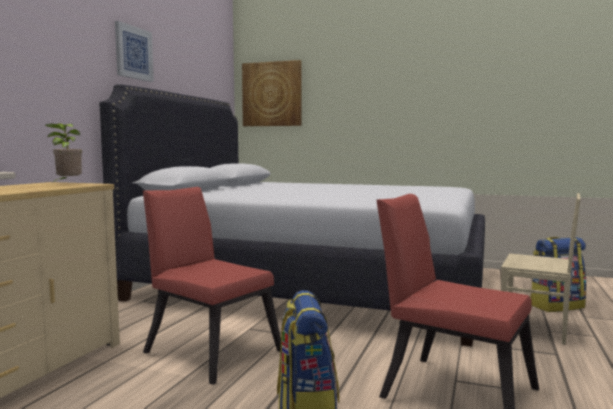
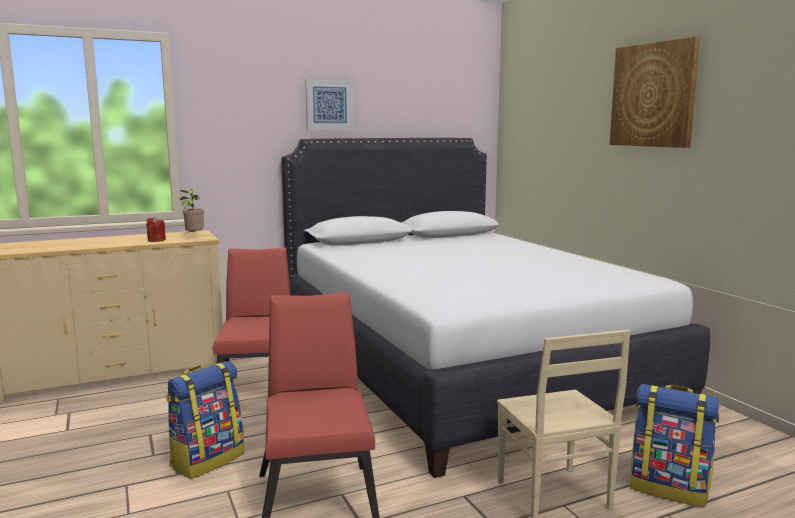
camera: 45 degrees right, 5 degrees up
picture [242,60,302,126] -> picture moved to [610,36,700,148]
none -> red candle [146,217,166,242]

